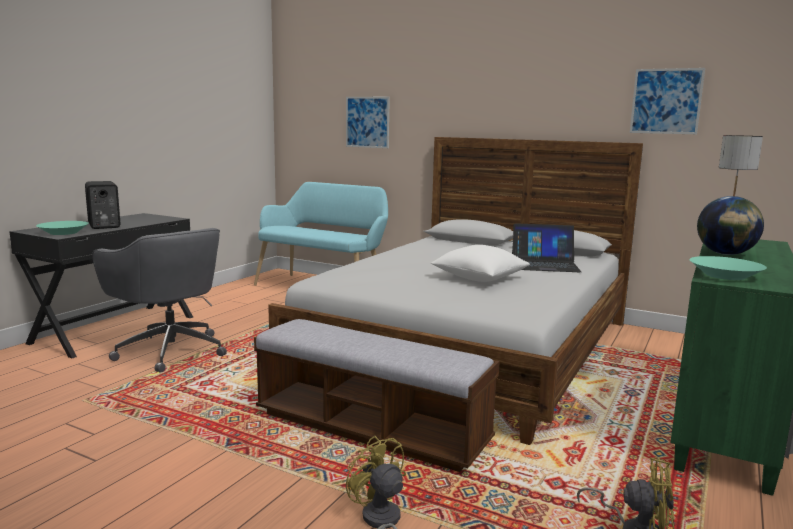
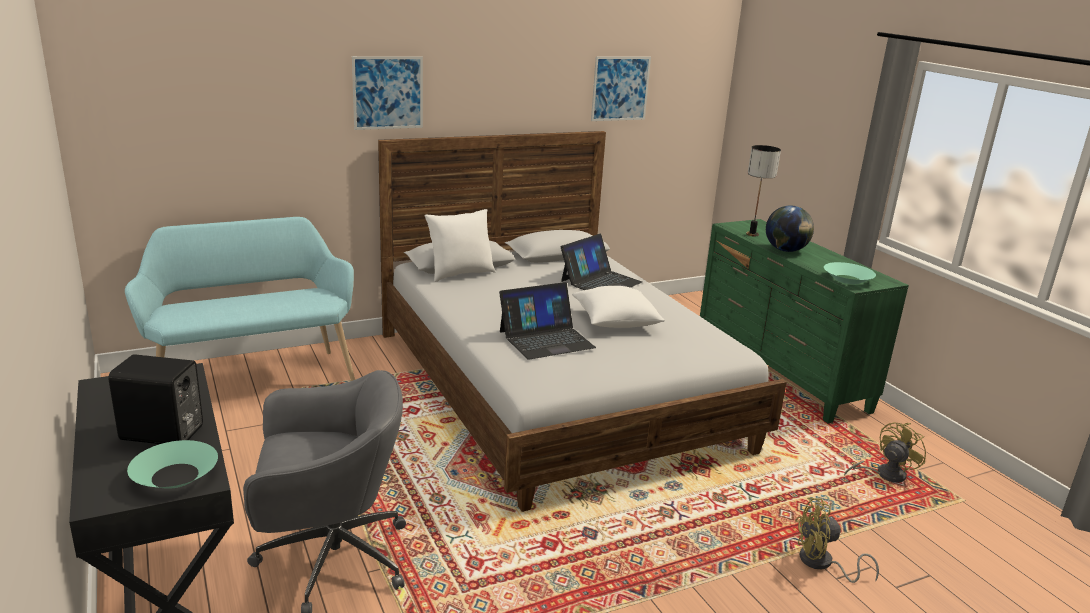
camera: 55 degrees left, 10 degrees up
bench [254,319,500,472] -> none
picture [346,97,390,148] -> picture moved to [352,56,423,130]
none -> white pillow [424,209,496,282]
none -> laptop [499,282,596,360]

